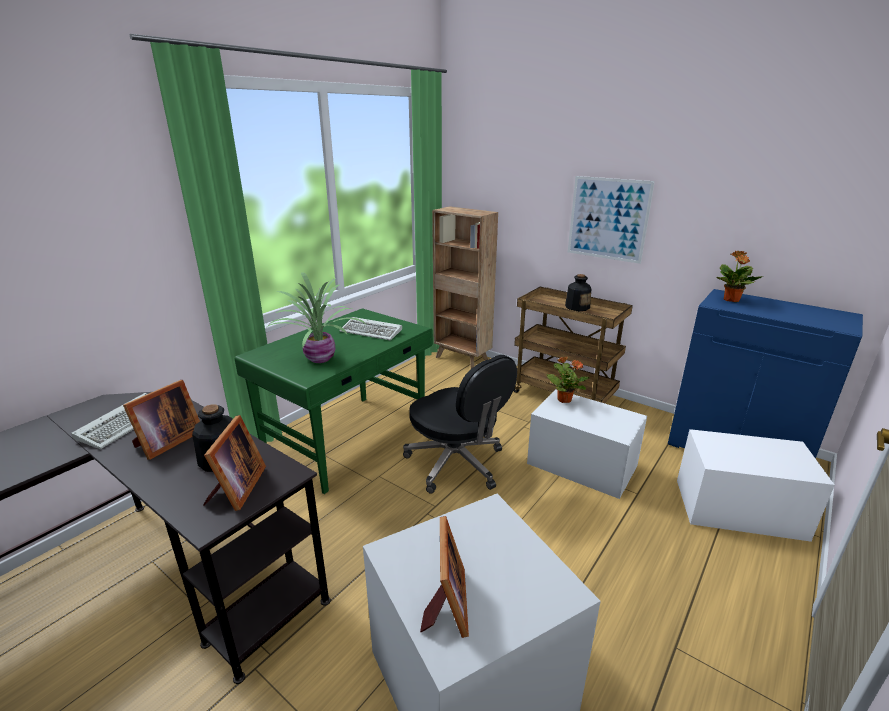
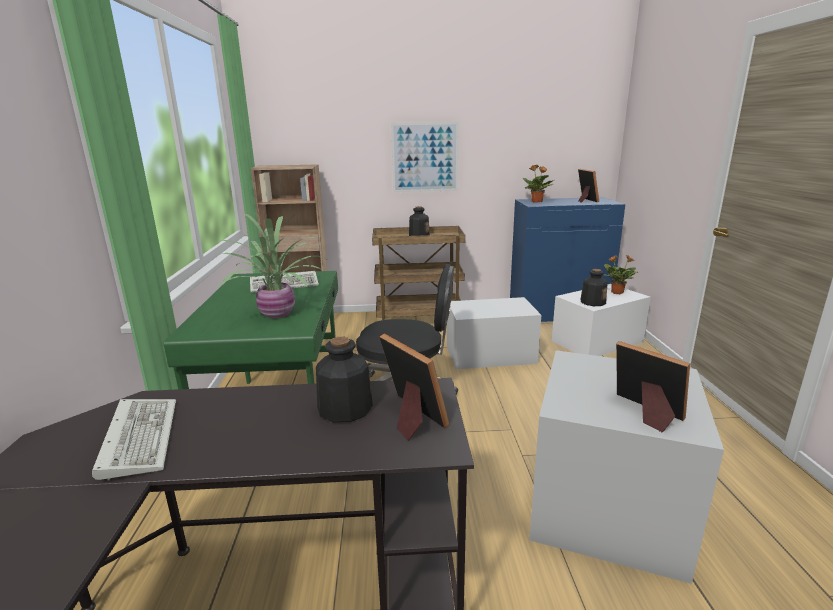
camera: 40 degrees left, 5 degrees down
picture frame [123,380,200,460] -> picture frame moved to [578,169,599,203]
potted plant [546,356,590,403] -> potted plant moved to [604,255,638,294]
none -> bottle [581,269,607,306]

